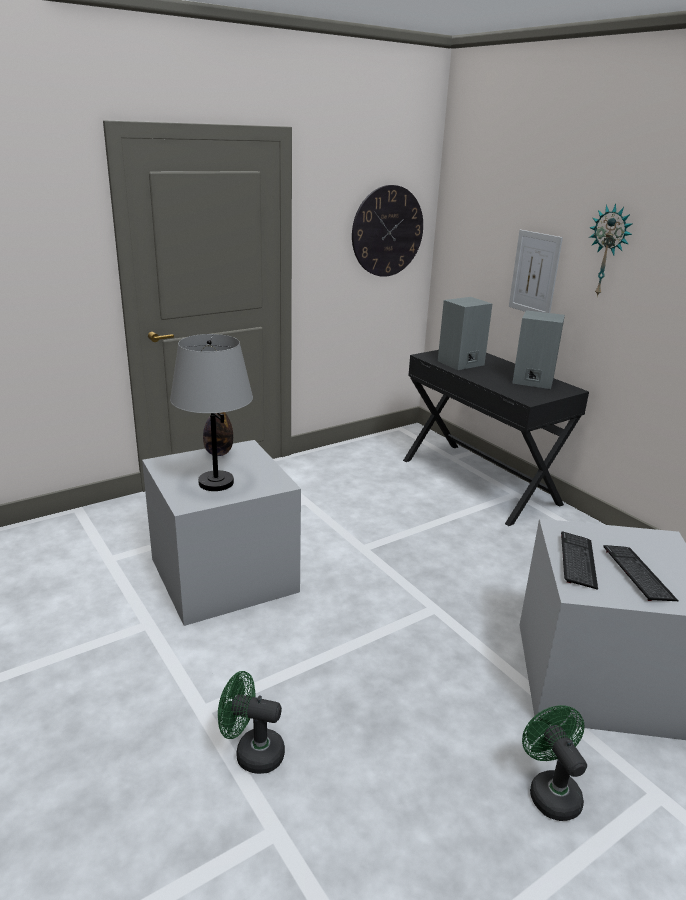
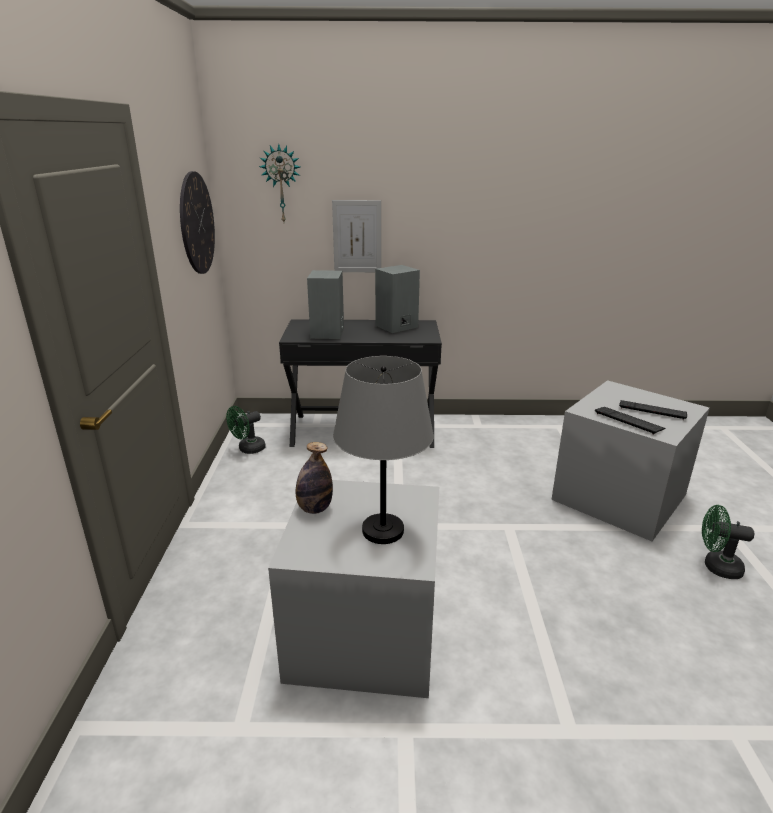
camera: 55 degrees left, 0 degrees up
green fan [218,671,285,774] -> green fan moved to [226,406,266,454]
wall clock [589,204,632,297] -> wall clock moved to [259,144,300,222]

